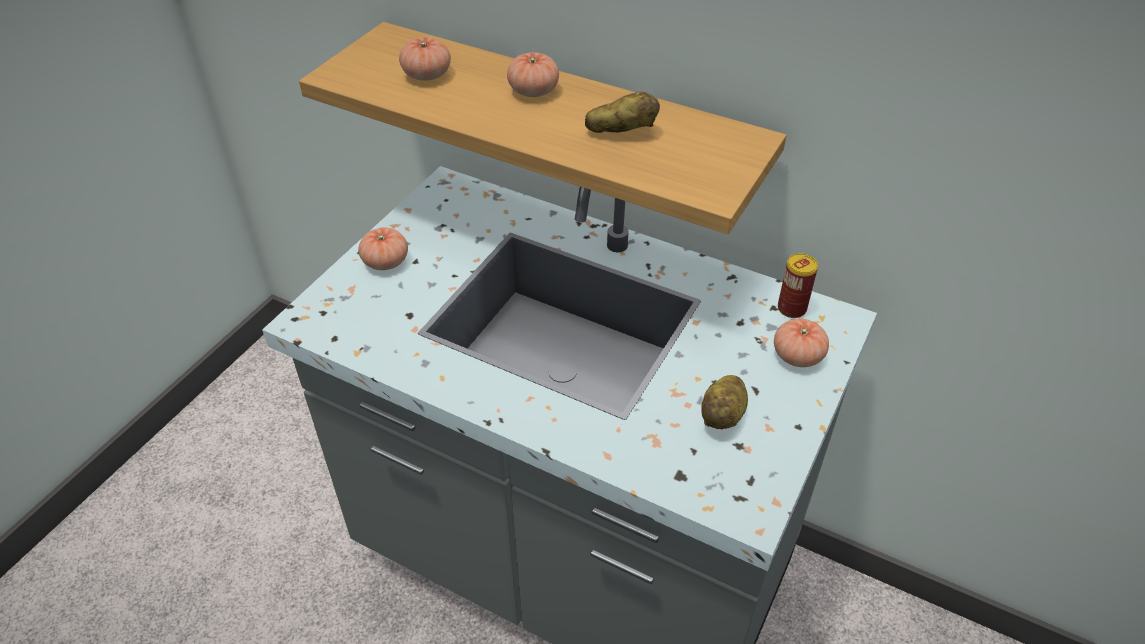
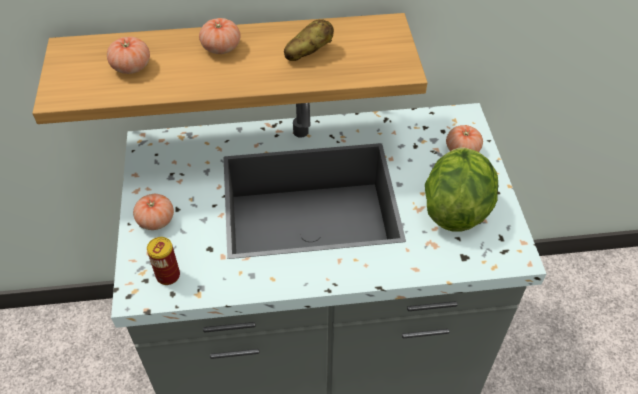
camera: 35 degrees left, 5 degrees up
potato [701,375,748,430] -> lettuce [425,147,498,232]
can [778,253,818,318] -> can moved to [147,237,180,285]

